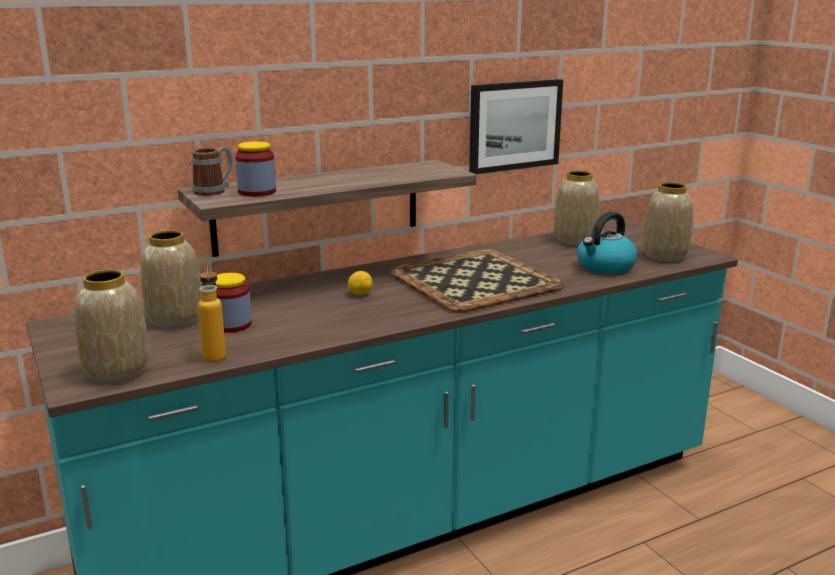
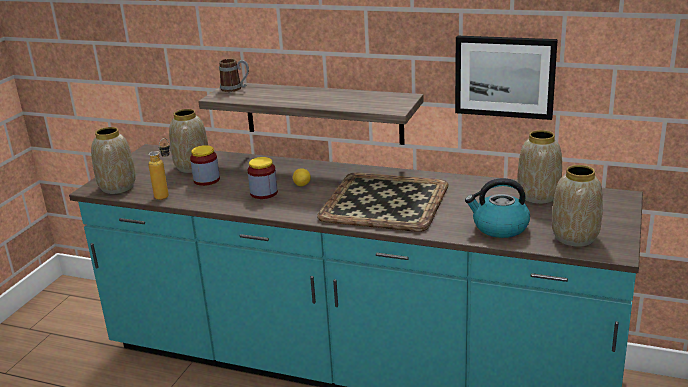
camera: 50 degrees right, 5 degrees up
jar [235,141,276,197] -> jar moved to [247,157,278,199]

